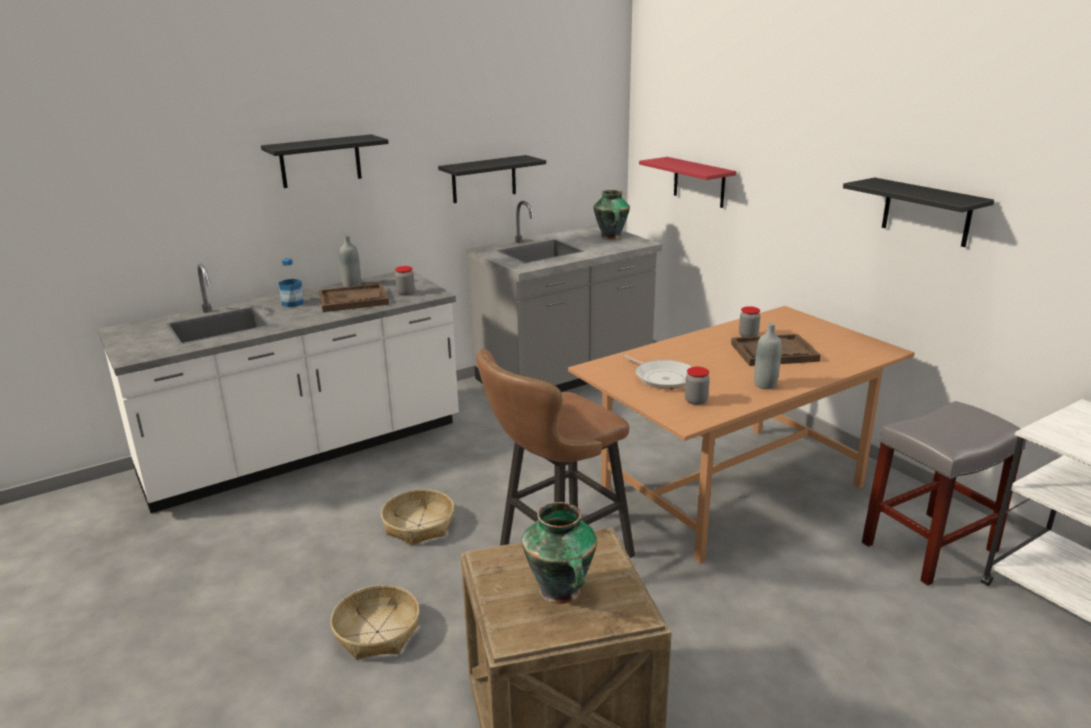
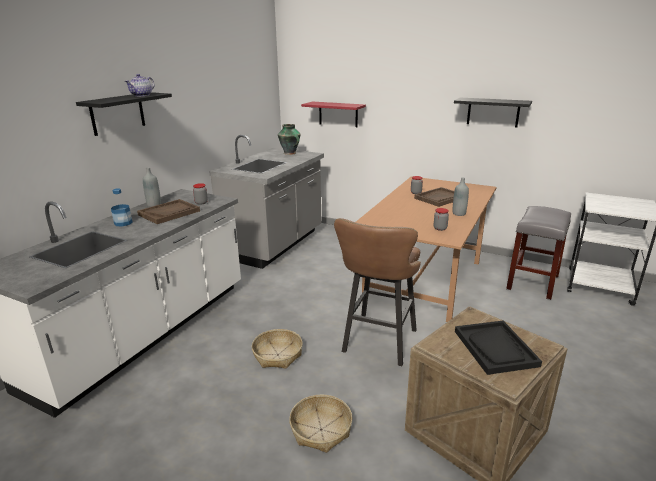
camera: 30 degrees left, 0 degrees up
black shelf [438,155,546,203] -> none
vase [522,502,597,604] -> black tray [455,321,542,375]
frying pan [621,354,692,389] -> none
none -> teapot [124,74,154,96]

